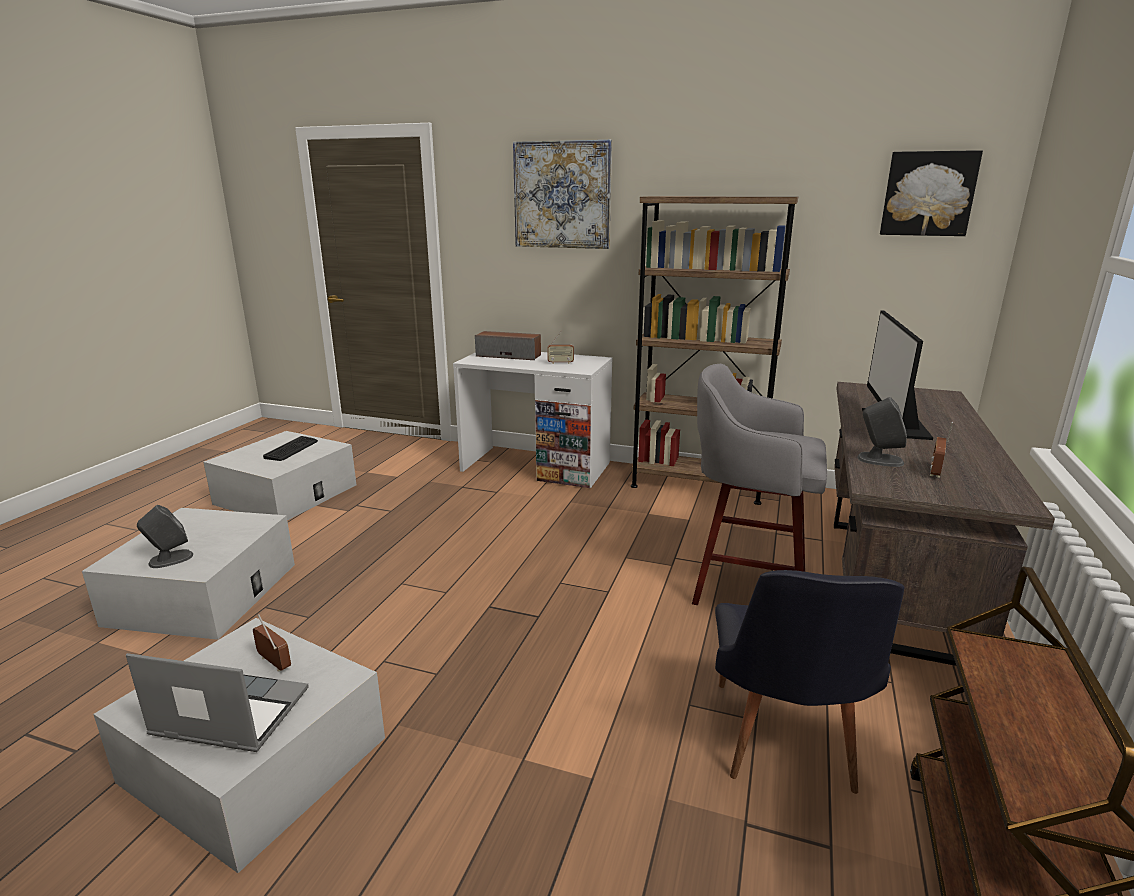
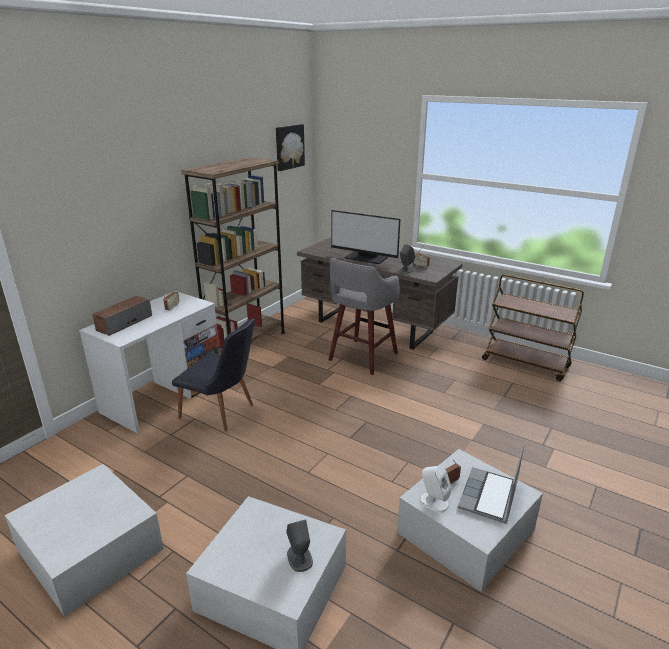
camera: 75 degrees left, 5 degrees up
keyboard [263,436,318,461] -> none
picture [513,139,612,249] -> none
black chair [715,570,905,794] -> black chair moved to [172,318,255,432]
none -> white speaker [419,466,452,513]

